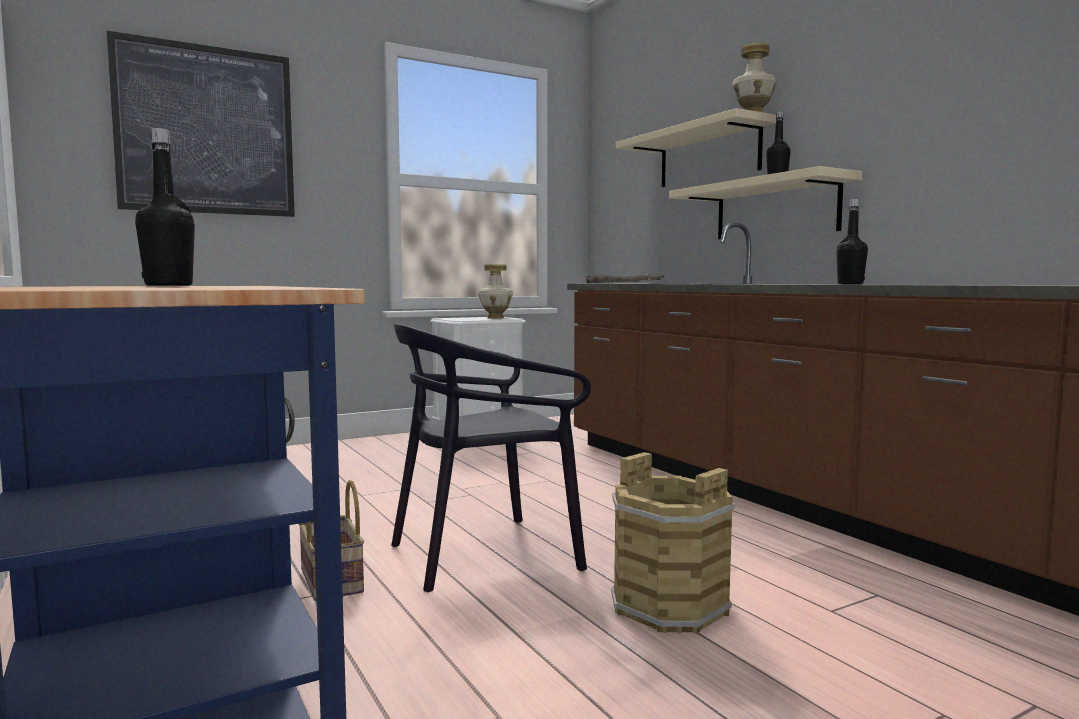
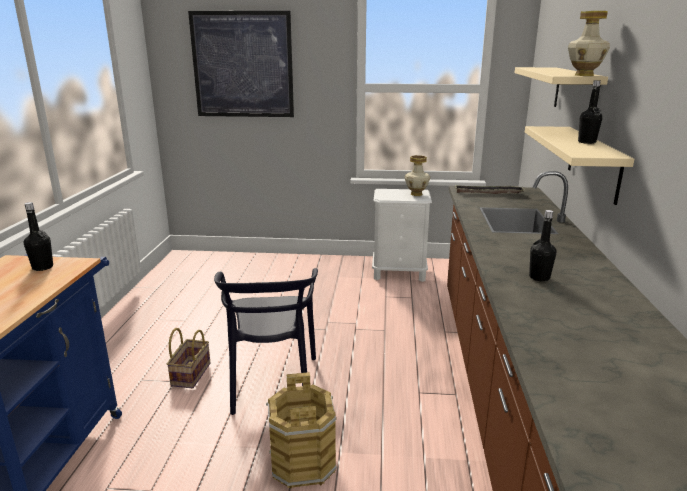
camera: 35 degrees right, 15 degrees up
black chair [391,324,591,592] -> black chair turned 105 degrees counterclockwise [214,268,318,415]

